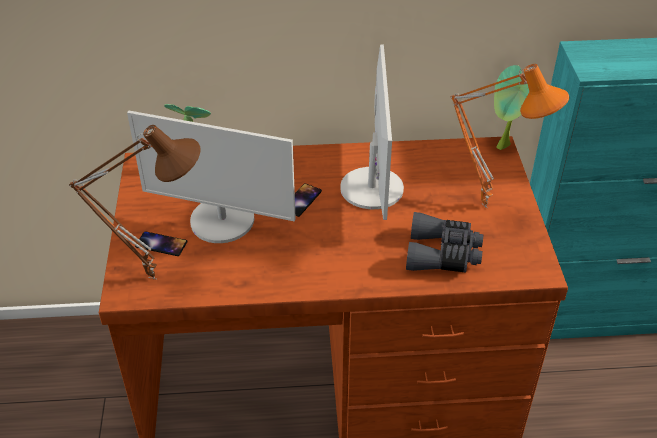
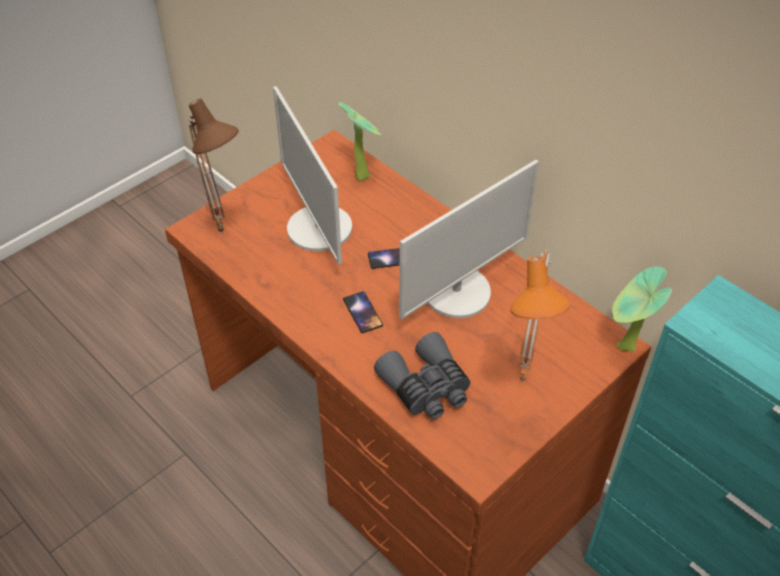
camera: 50 degrees right, 5 degrees up
phone [135,231,187,256] -> phone moved to [343,291,383,333]

